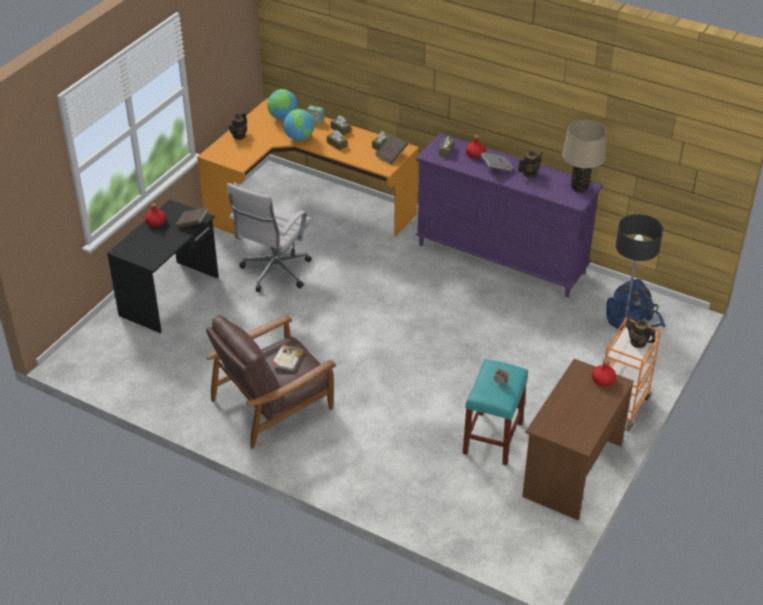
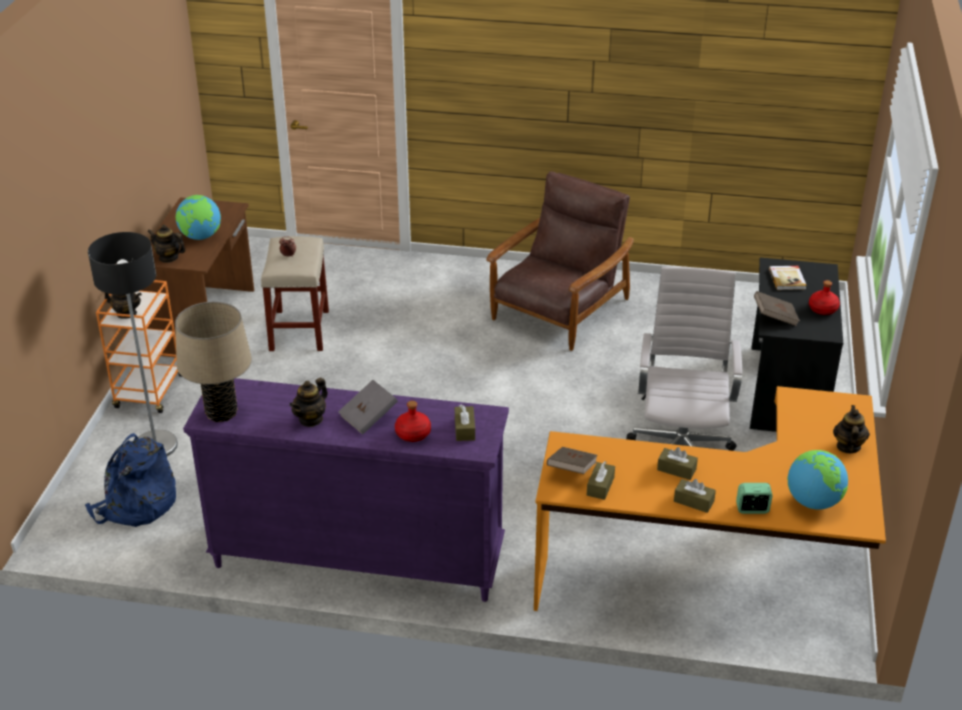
camera: 160 degrees right, 5 degrees down
book [272,345,304,371] -> book moved to [769,266,807,290]
globe [283,109,314,141] -> globe moved to [176,195,221,240]
turquoise stool [462,359,528,465] -> beige stool [261,236,329,351]
red bottle [592,359,616,386] -> teapot [147,225,186,263]

